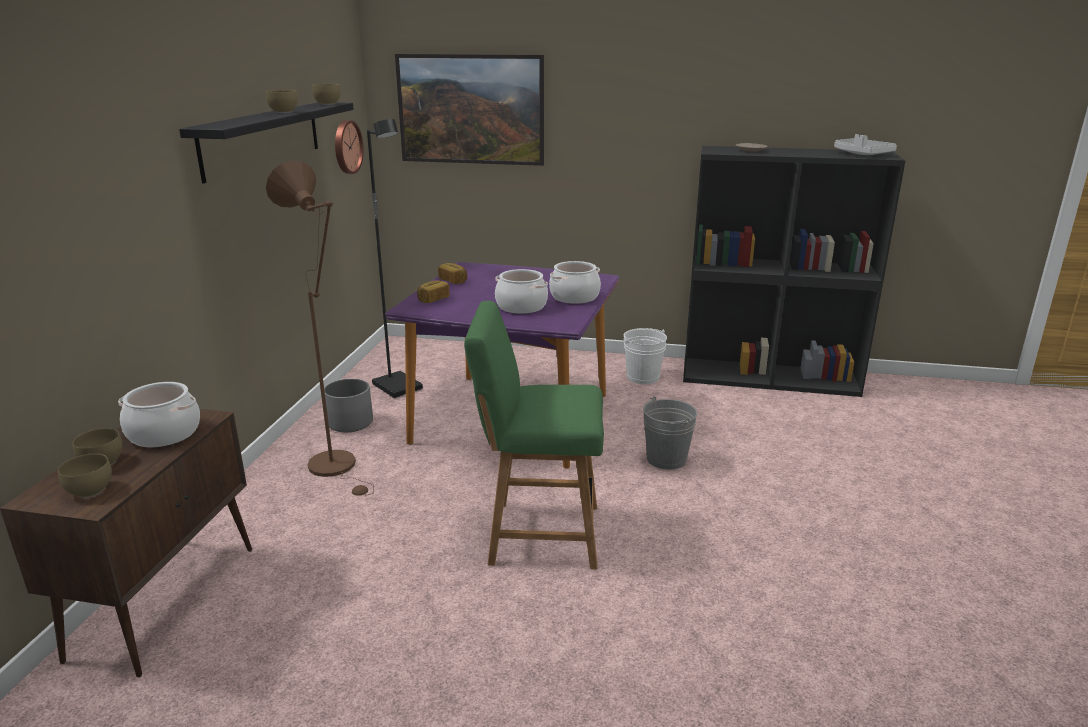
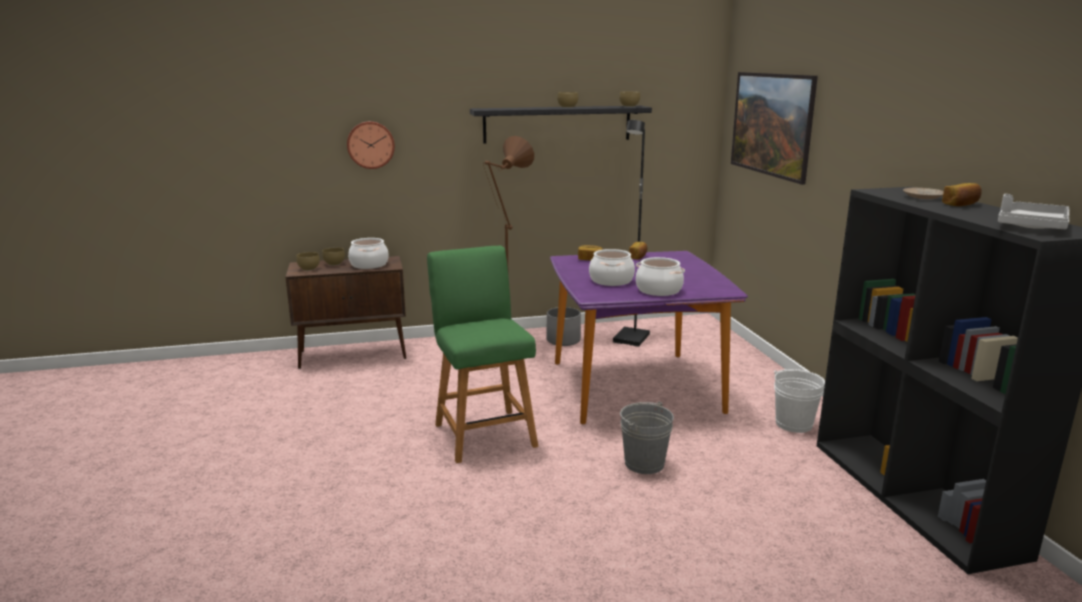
camera: 65 degrees right, 5 degrees down
wall clock [335,120,364,174] -> wall clock moved to [347,121,395,169]
none -> bread [942,183,981,206]

